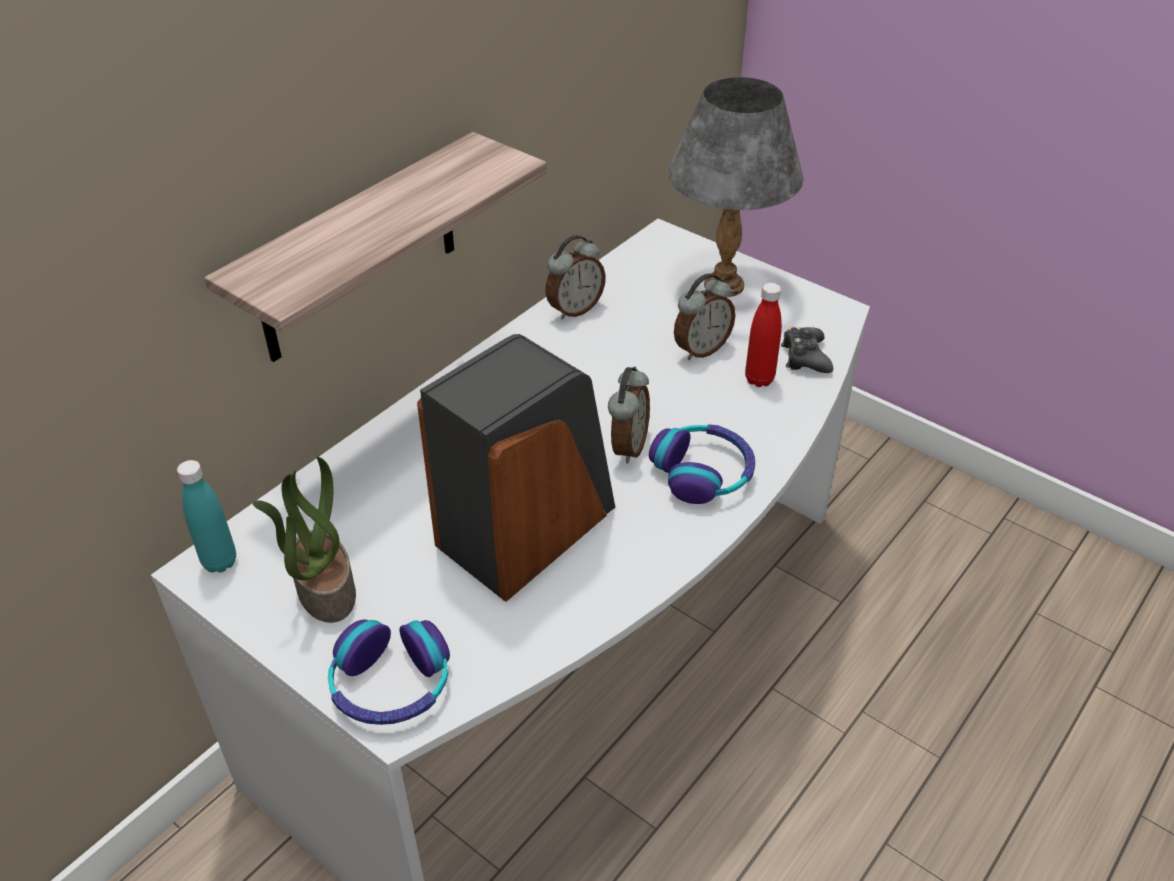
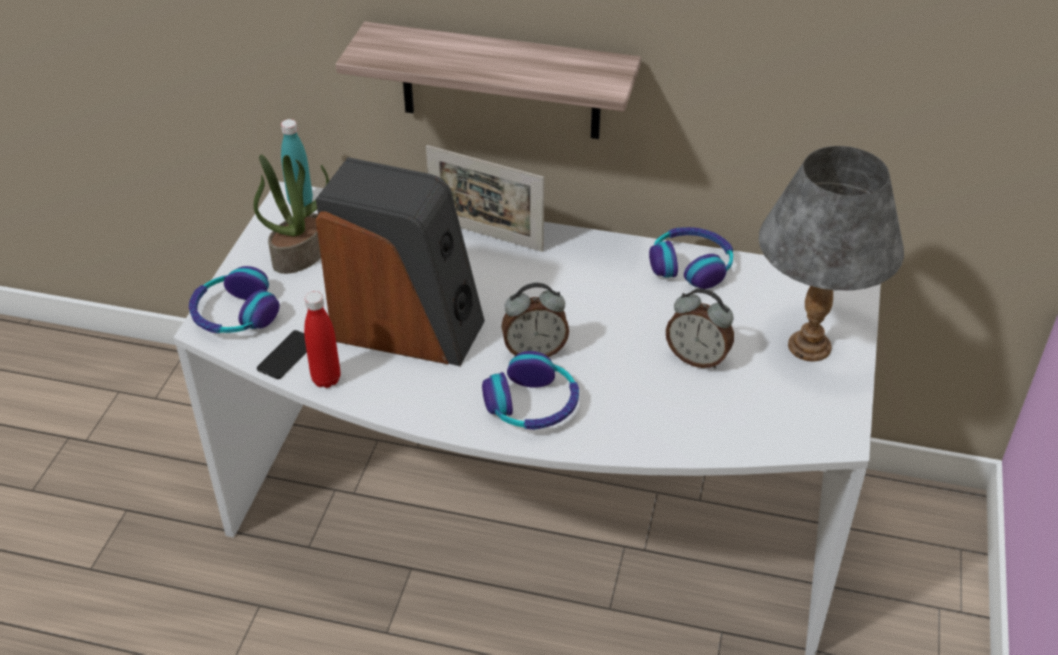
camera: 65 degrees right, 0 degrees up
alarm clock [545,235,606,320] -> headphones [649,227,733,289]
red bottle [745,283,782,387] -> red bottle moved to [304,291,340,388]
black game controller [781,327,833,373] -> none
none -> phone [257,330,307,379]
none -> picture frame [426,145,544,252]

